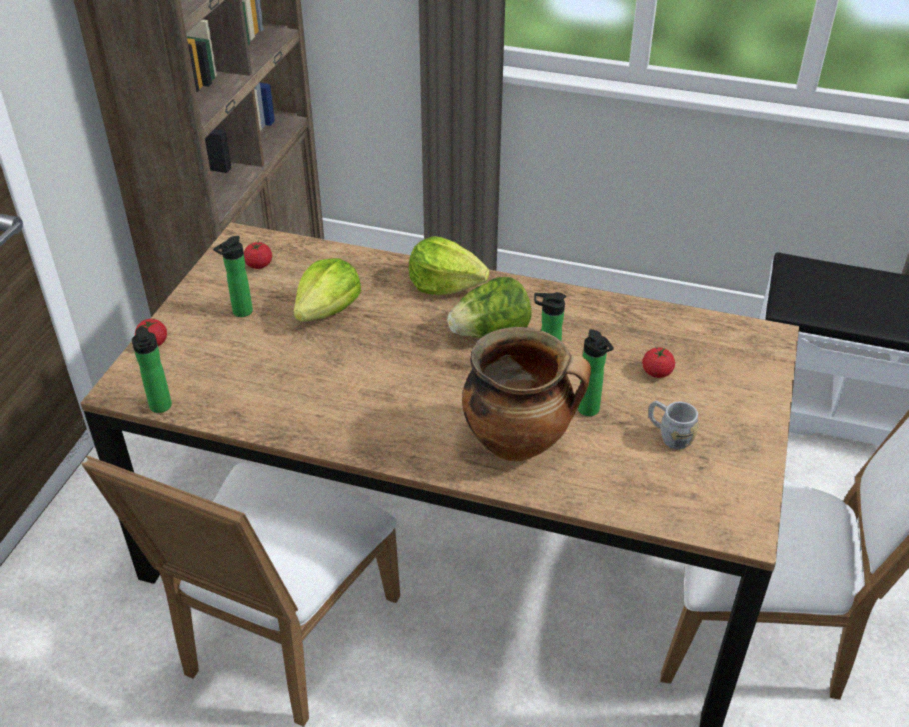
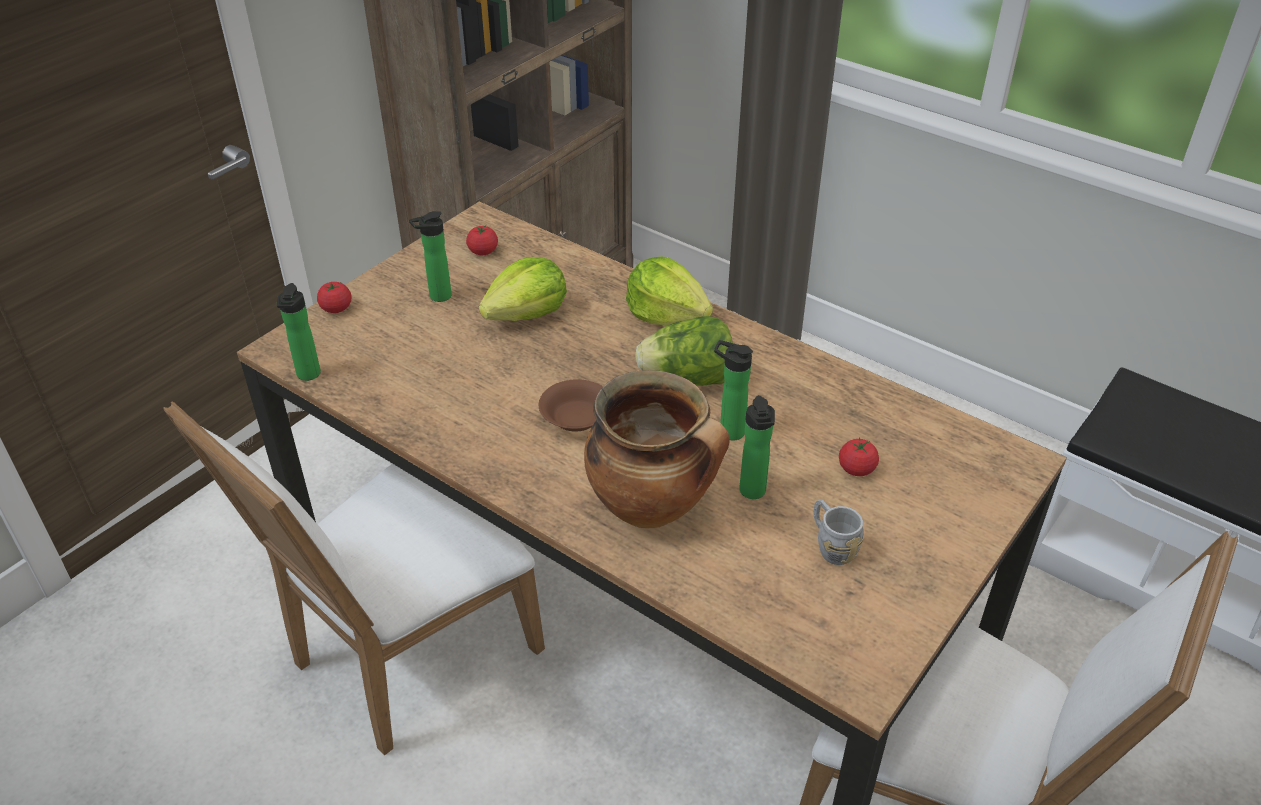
camera: 20 degrees right, 0 degrees up
none -> brown bowl [539,379,603,432]

